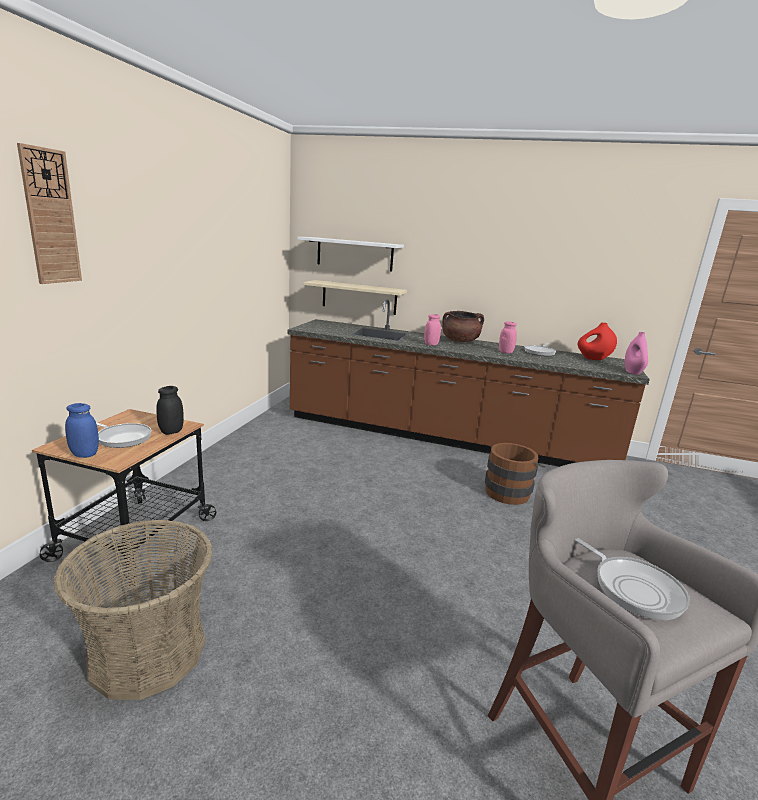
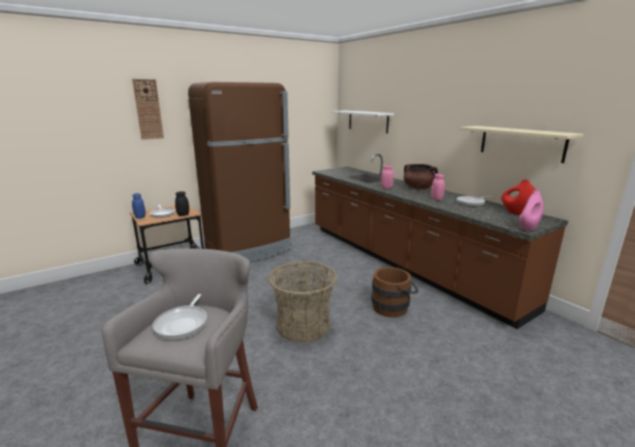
camera: 40 degrees right, 0 degrees up
basket [53,520,213,700] -> basket moved to [268,261,337,343]
beige shelf [303,280,407,315] -> beige shelf moved to [459,126,583,163]
none -> brown fridge [188,82,292,262]

